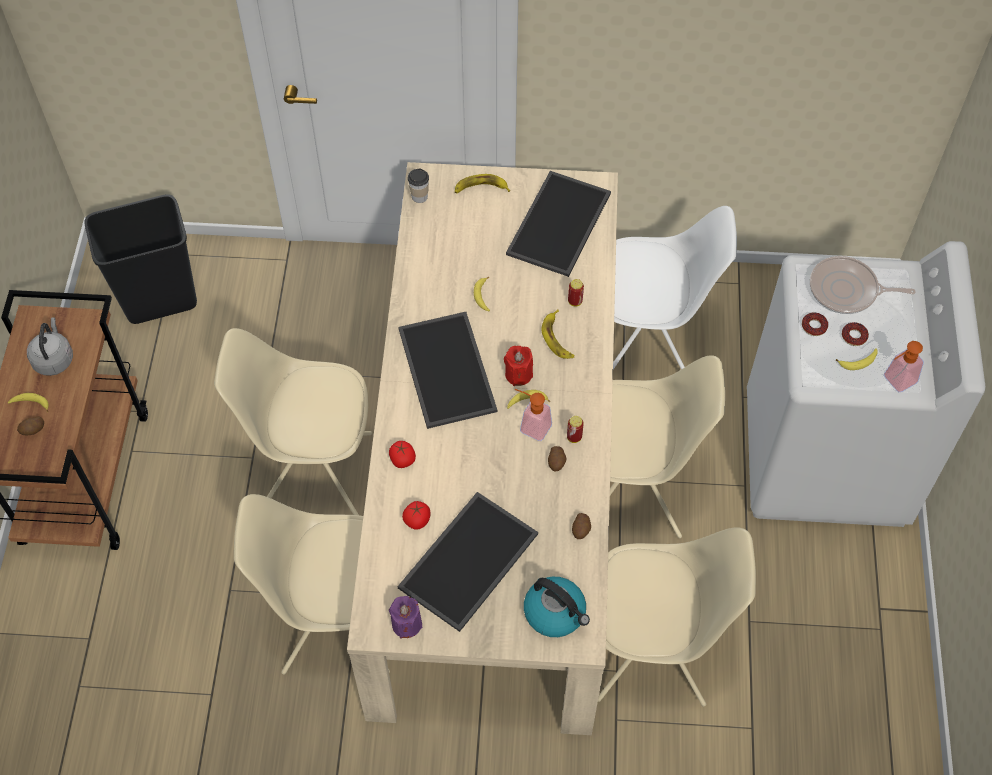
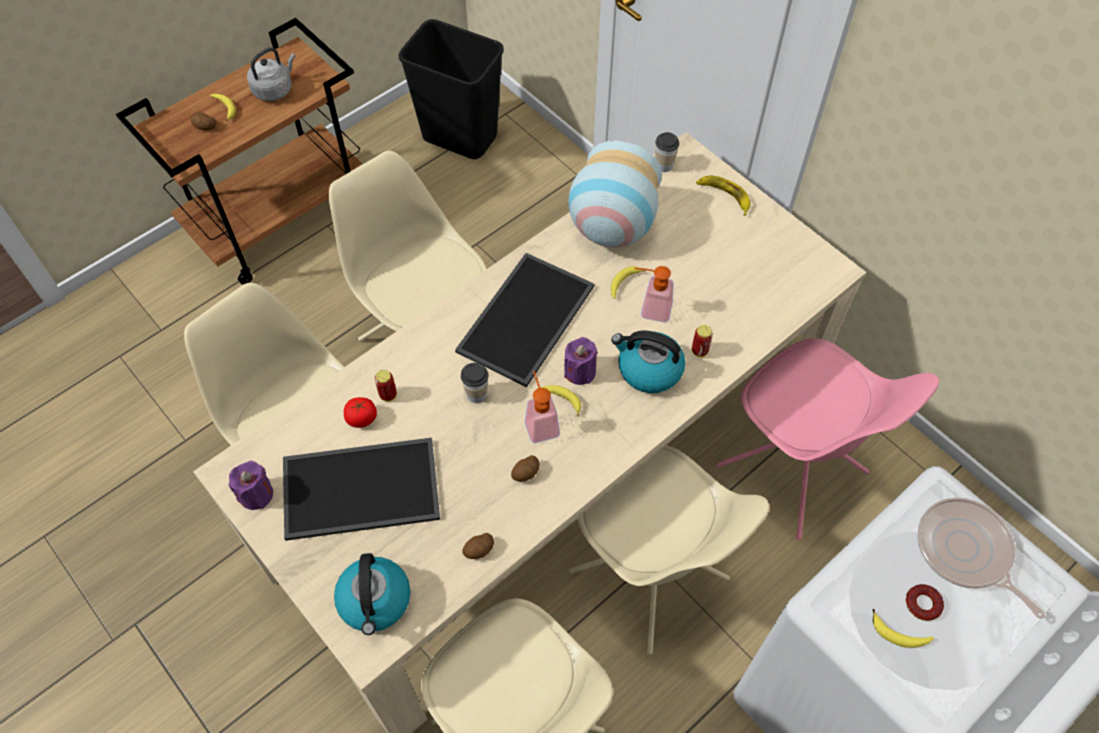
camera: 45 degrees right, 0 degrees up
tomato [389,441,416,468] -> none
red candle [504,346,533,386] -> purple candle [564,337,598,385]
tray [506,171,611,277] -> none
banana [541,309,575,359] -> kettle [611,331,685,393]
can [567,416,584,443] -> can moved to [375,370,397,402]
white chair [613,206,737,370] -> pink chair [716,338,939,540]
donut [802,312,828,336] -> none
soap dispenser [884,341,924,392] -> soap dispenser moved to [634,266,674,322]
none -> cup [461,363,488,403]
none -> vase [569,140,662,248]

